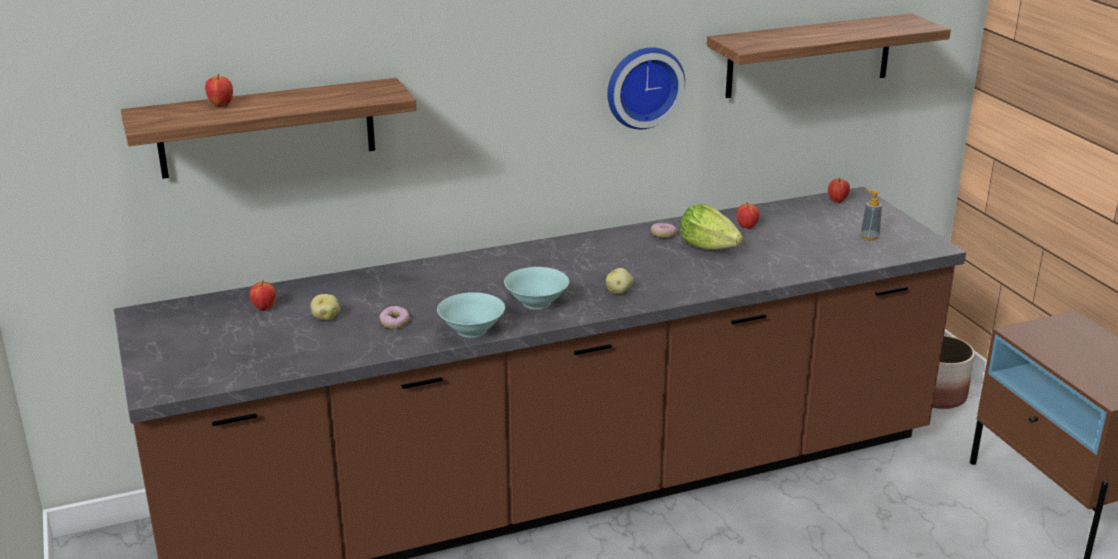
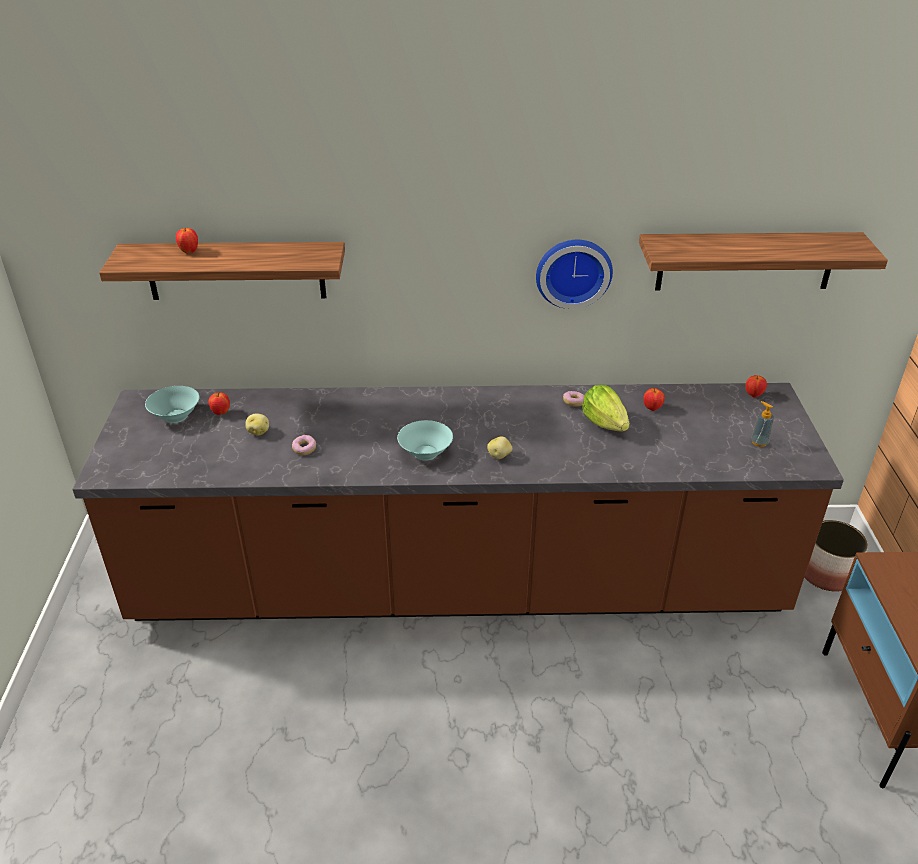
camera: 20 degrees right, 10 degrees up
turquoise bowl [437,292,505,338] -> turquoise bowl moved to [145,386,200,423]

